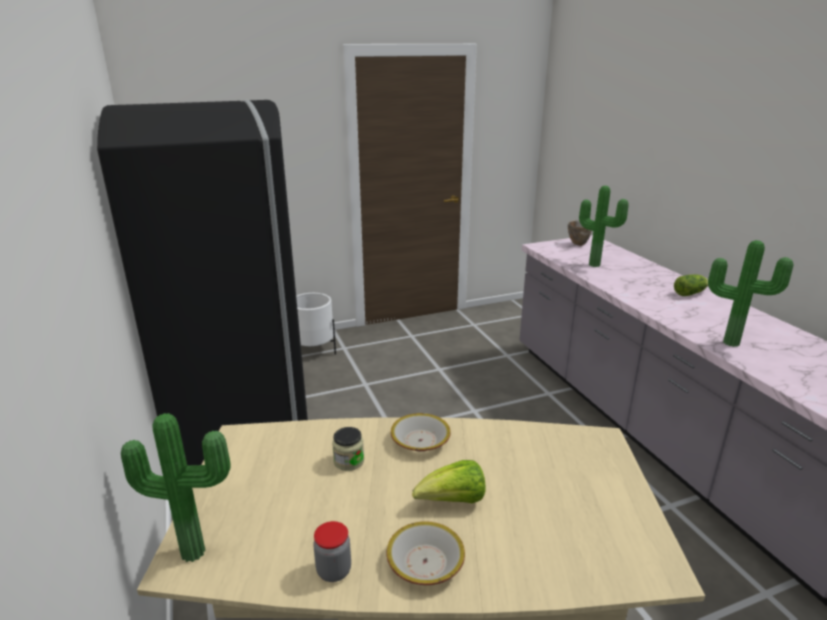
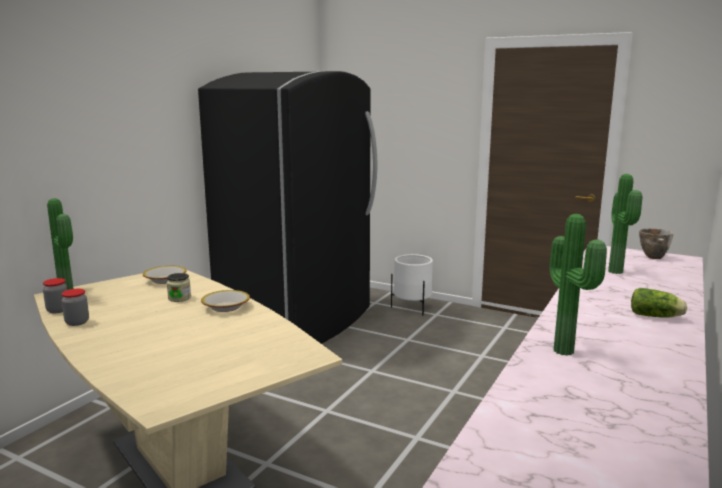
camera: 50 degrees right, 10 degrees down
bowl [387,521,465,585] -> bowl moved to [143,266,187,284]
lettuce [412,460,486,503] -> none
none -> jar [43,278,68,313]

